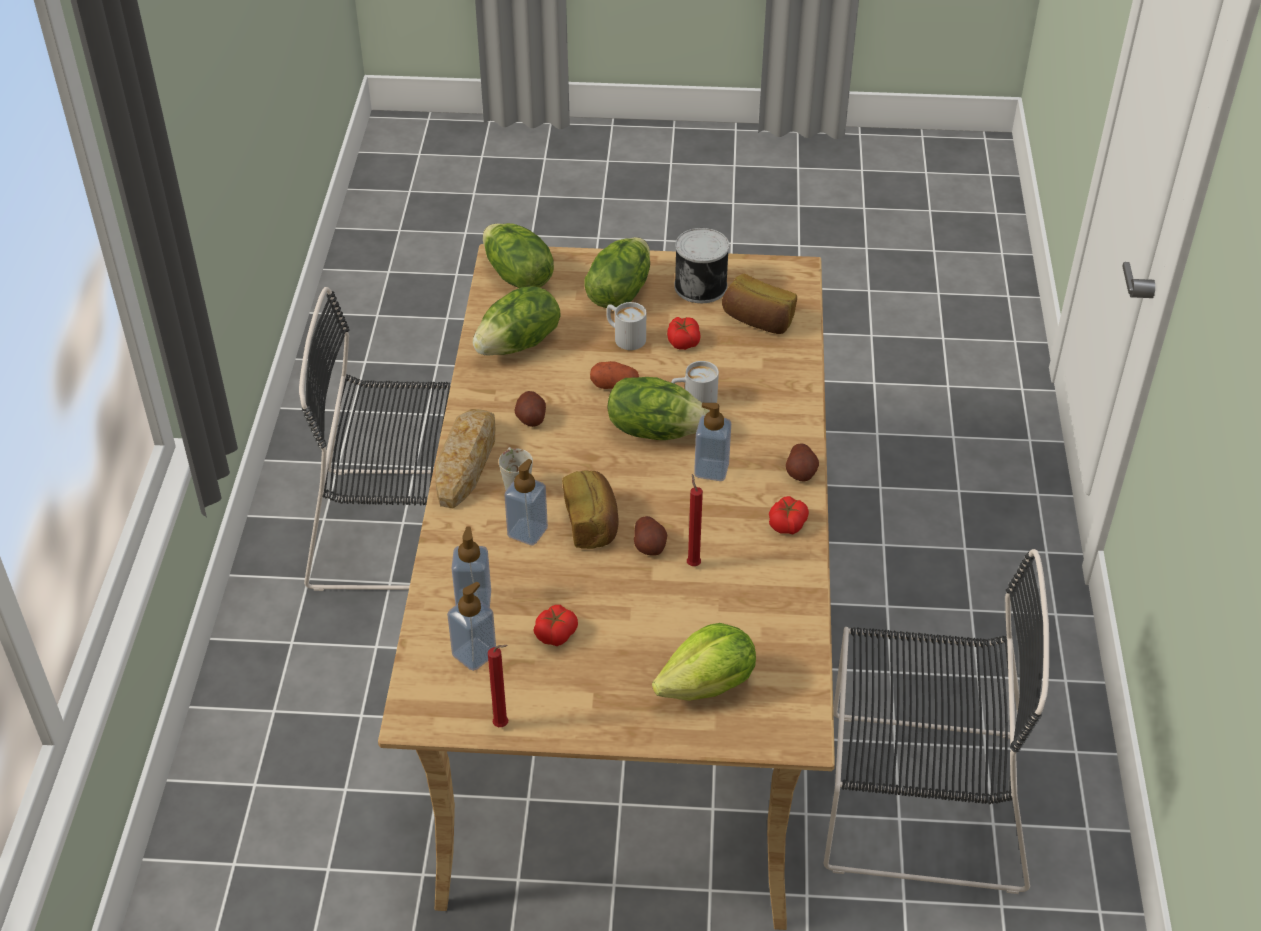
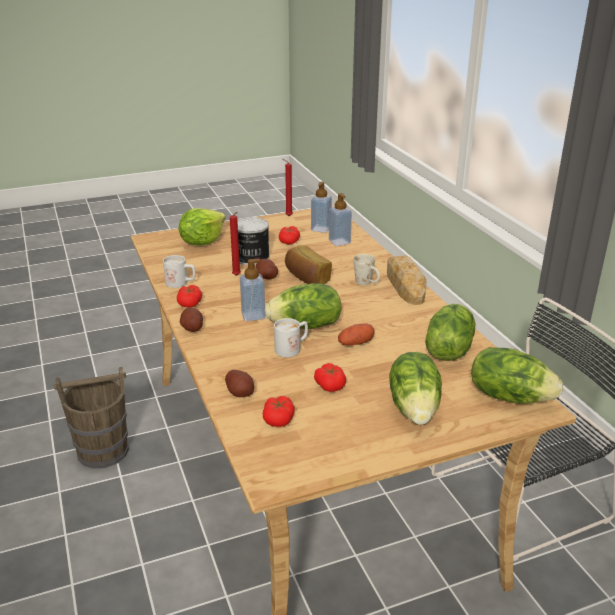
camera: 155 degrees right, 15 degrees down
soap dispenser [504,459,548,545] -> none
potato [514,391,546,427] -> potato moved to [225,370,254,397]
white mug [606,302,646,350] -> white mug moved to [163,255,196,288]
can [674,228,729,303] -> can moved to [237,217,270,265]
bread [722,274,797,334] -> tomato [263,396,295,427]
black chair [824,549,1049,894] -> brown bucket [54,367,129,469]

